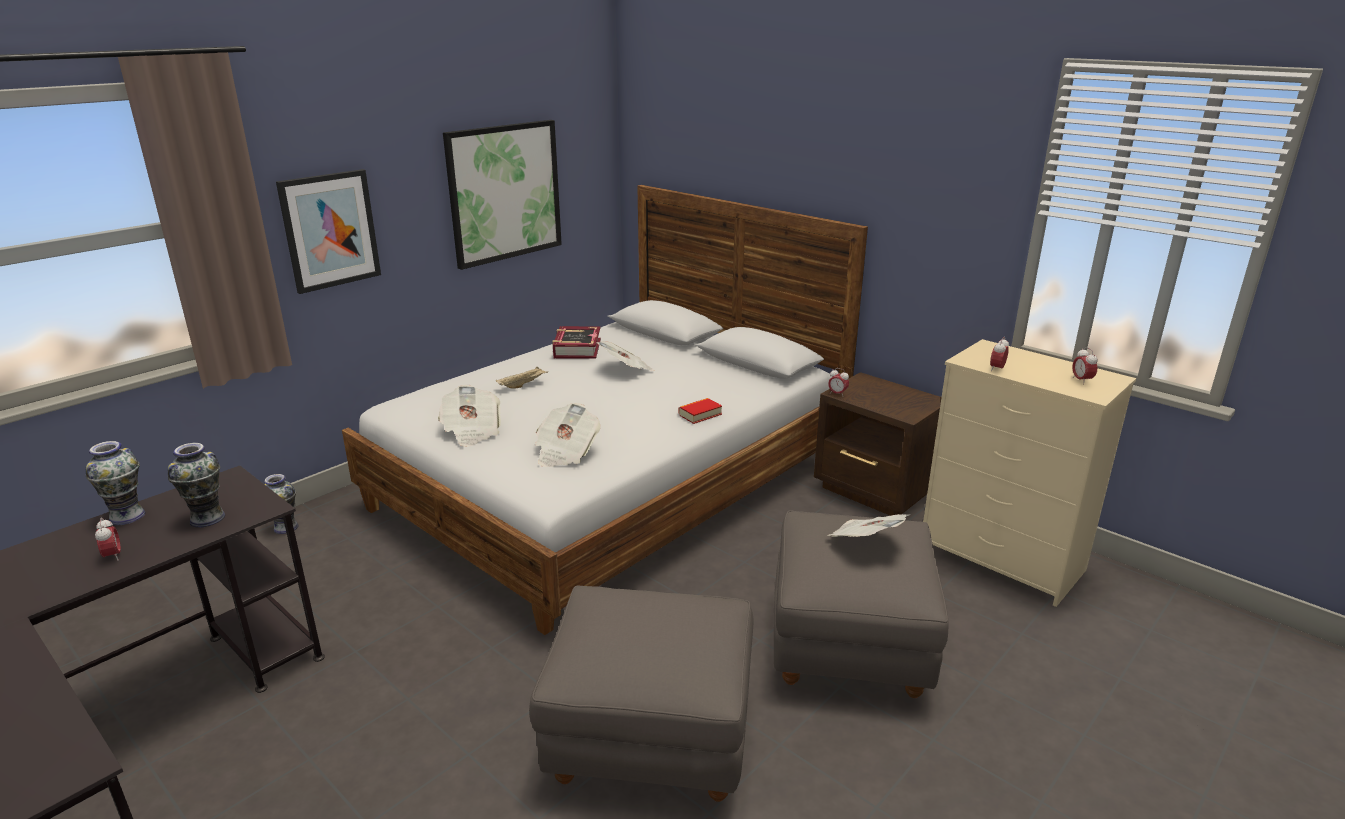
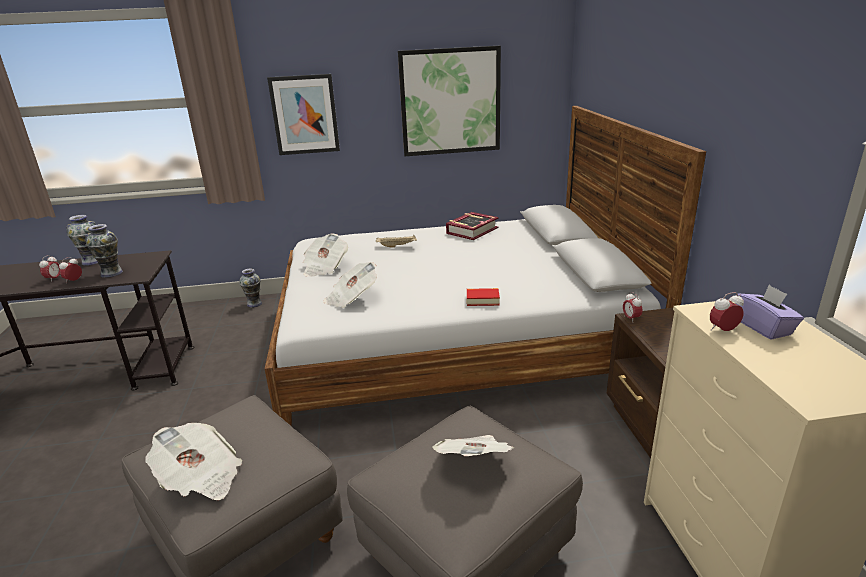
camera: 40 degrees right, 0 degrees up
newspaper [596,341,655,371] -> newspaper moved to [145,423,242,500]
alarm clock [1072,347,1098,385] -> alarm clock moved to [59,257,82,283]
none -> purple tissue box [736,284,804,340]

